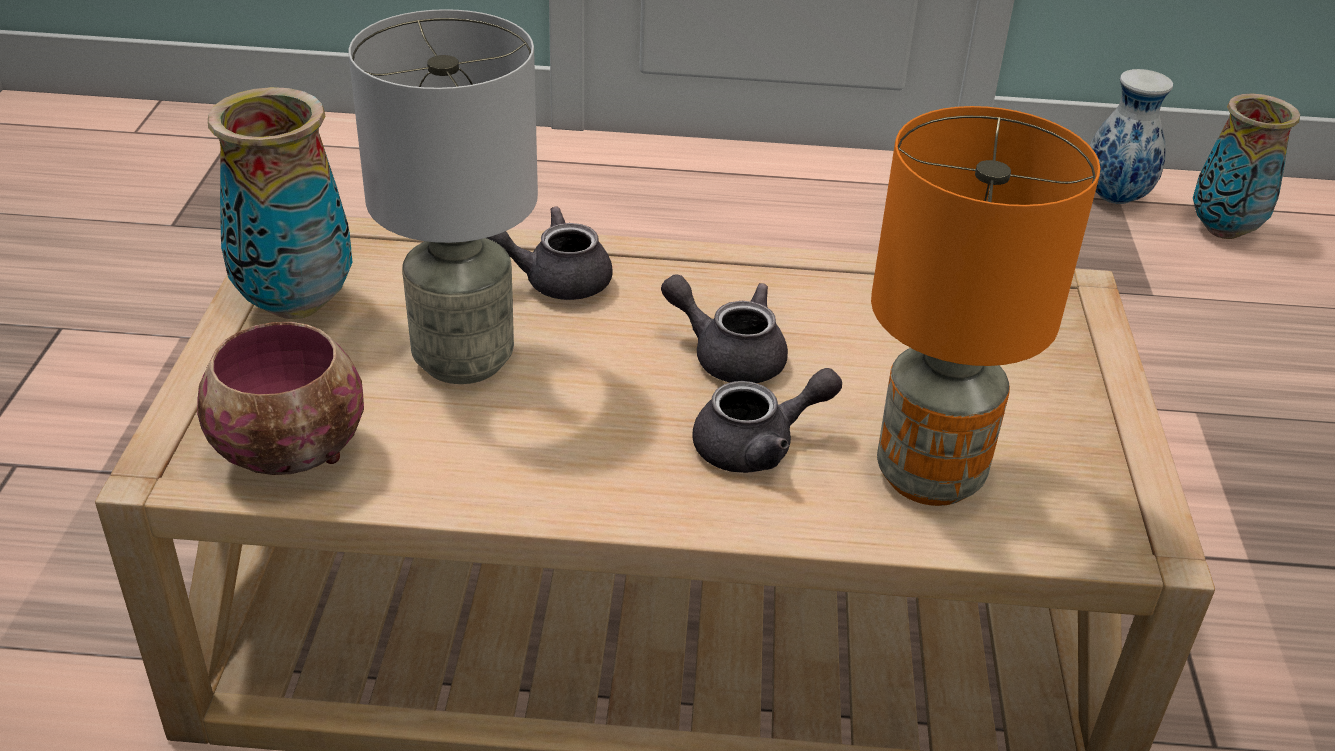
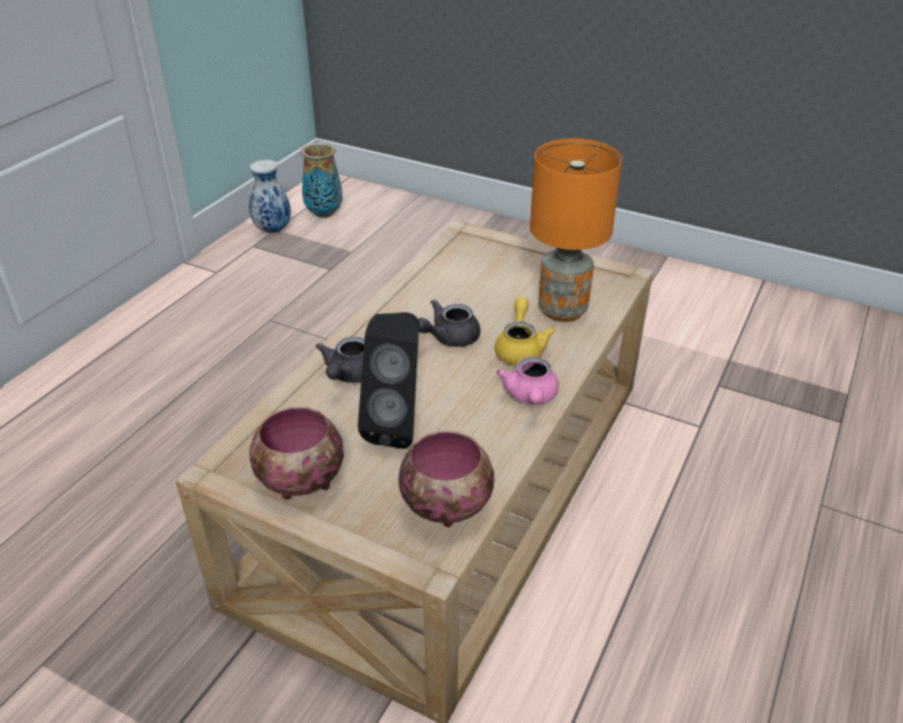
camera: 65 degrees left, 0 degrees up
vase [208,87,352,319] -> bowl [250,407,344,499]
grey table lamp [349,9,538,384] -> black speaker [358,312,419,449]
grey teapot [692,368,842,473] -> yellow teapot [495,297,556,365]
none -> pink teapot [496,357,559,405]

